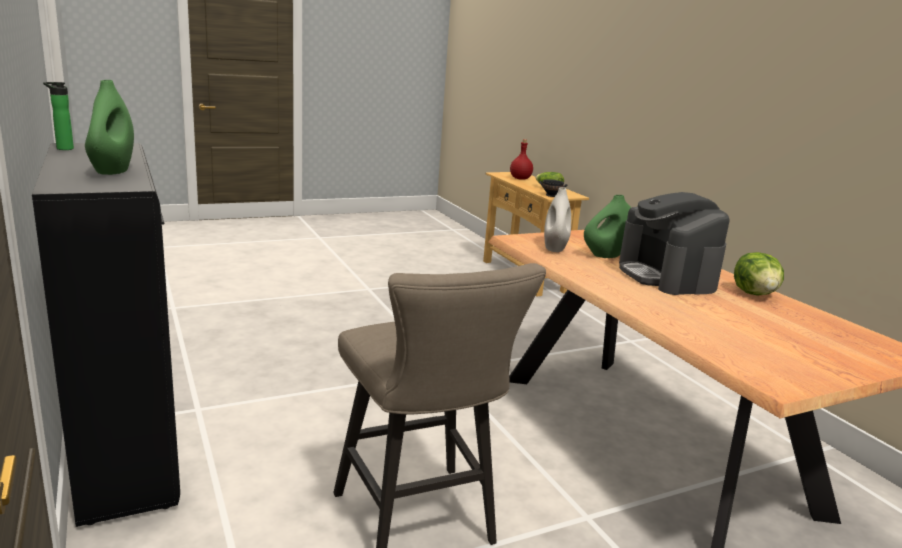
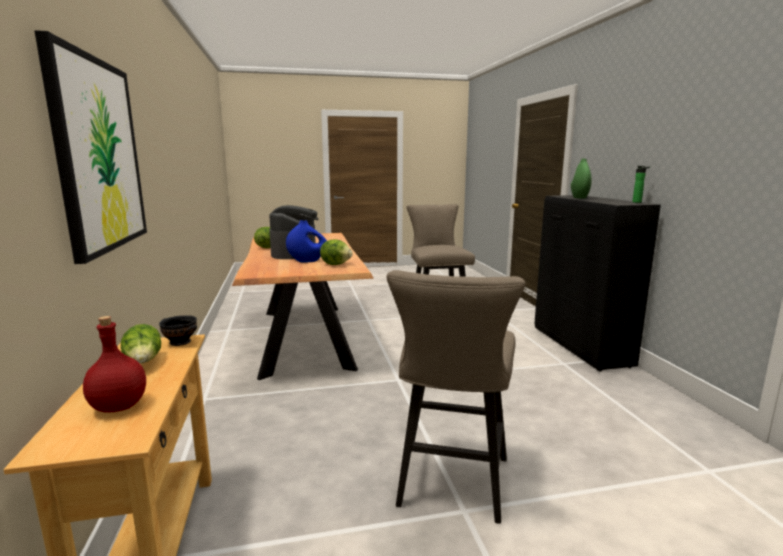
camera: 165 degrees left, 5 degrees down
white vase [544,187,571,252] -> lettuce [320,239,353,265]
green vase [584,195,631,258] -> blue vase [286,220,327,262]
none -> picture [34,30,147,264]
none -> beige stool [386,270,526,524]

